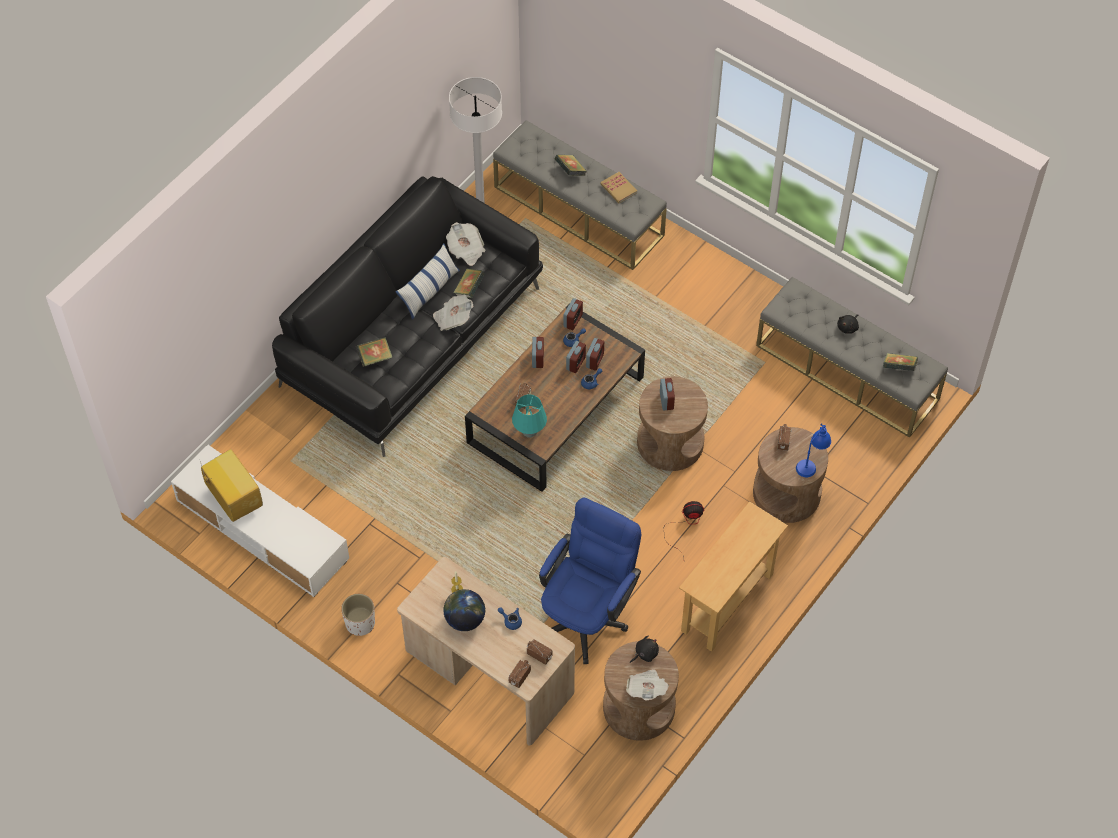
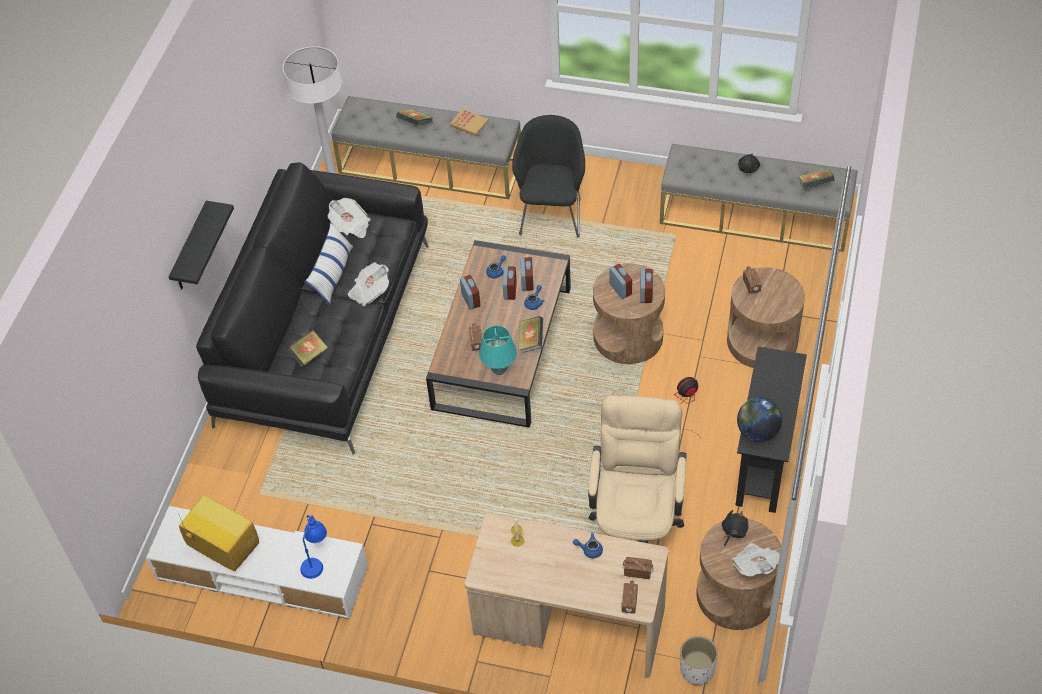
camera: 20 degrees left, 5 degrees down
white planter [341,594,375,636] -> white planter moved to [680,636,718,685]
globe [443,589,486,631] -> globe moved to [737,397,782,442]
book [453,269,485,298] -> book moved to [518,316,543,353]
blue office chair [539,497,641,664] -> beige office chair [588,396,687,543]
alarm clock [563,298,583,330] -> alarm clock moved to [640,269,653,303]
beige console table [679,501,788,652] -> black console table [735,347,807,513]
blue table lamp [796,424,831,477] -> blue table lamp moved to [300,514,327,579]
none -> black shelf [168,201,234,290]
none -> black armchair [512,115,585,237]

